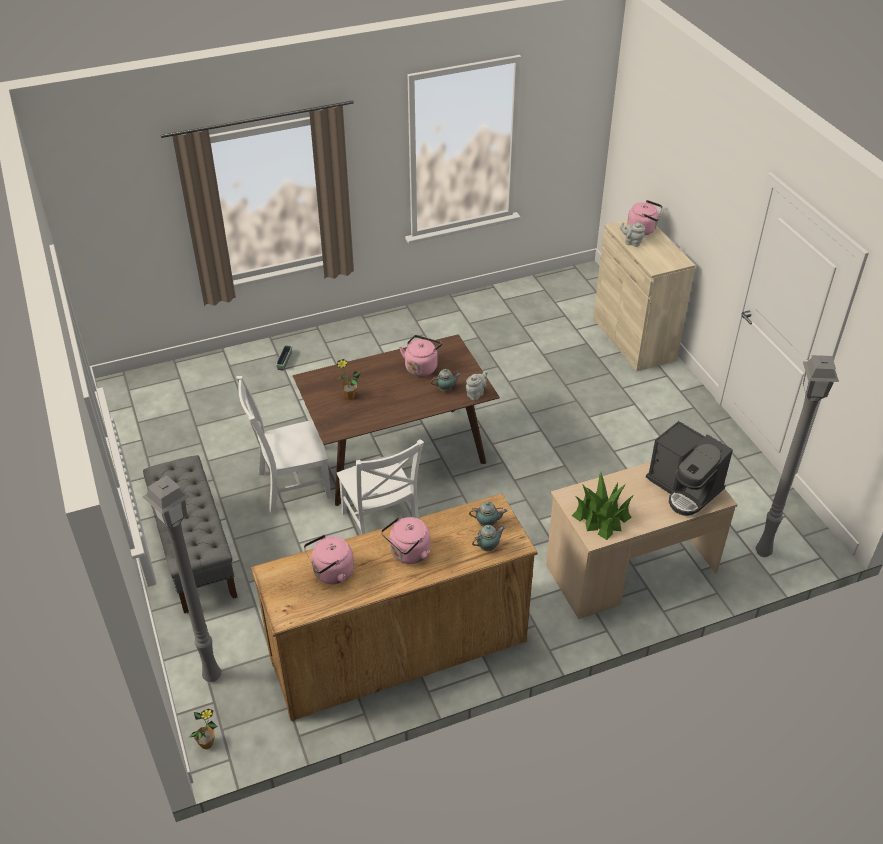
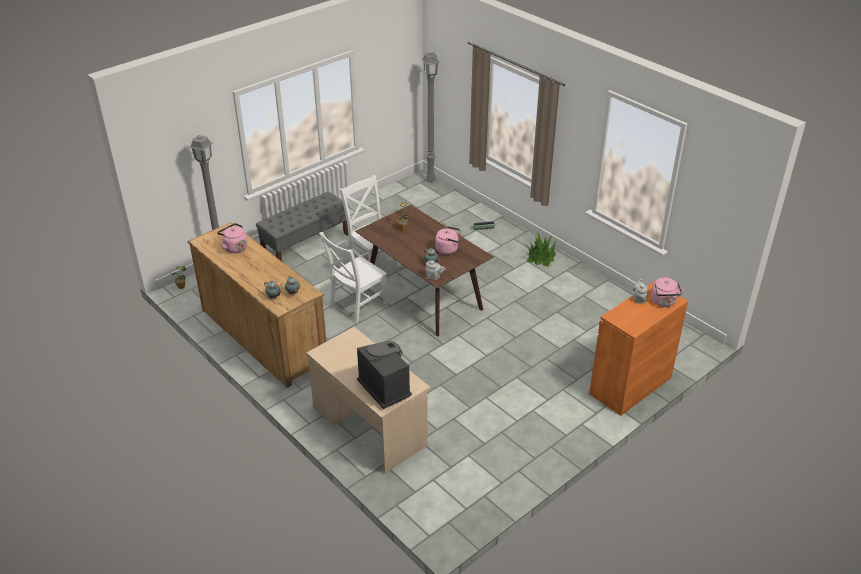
camera: 70 degrees right, 5 degrees down
pink kettle [381,517,430,564] -> none
potted plant [572,471,634,540] -> potted plant moved to [526,231,557,267]
beige cabinet [593,219,695,372] -> orange cabinet [589,281,688,416]
coffee machine [646,421,733,516] -> coffee machine turned 120 degrees clockwise [357,341,412,409]
grey floor lamp [756,355,839,557] -> grey floor lamp moved to [422,52,440,183]

